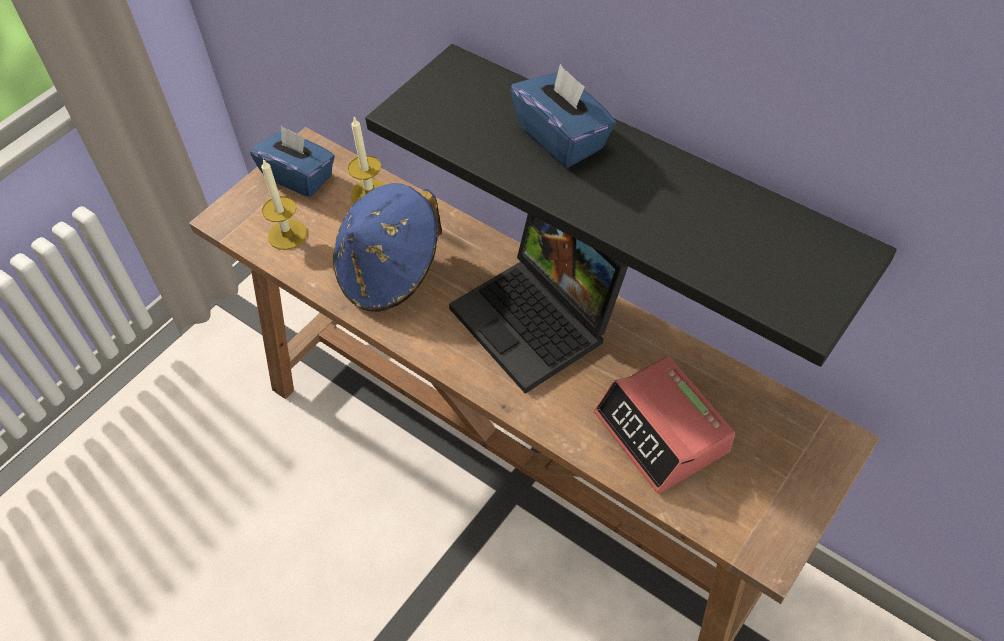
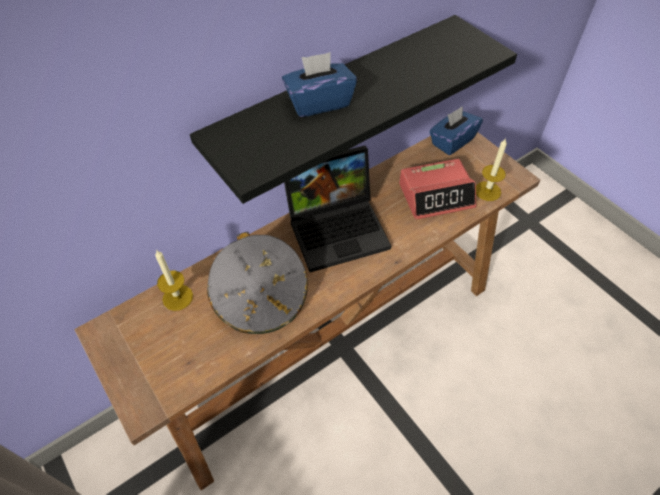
camera: 75 degrees left, 0 degrees up
blue tissue box [250,125,335,197] -> blue tissue box moved to [429,106,483,155]
candle [261,159,307,250] -> candle moved to [476,138,507,201]
blue hat [333,183,442,312] -> grey hat [207,232,308,334]

